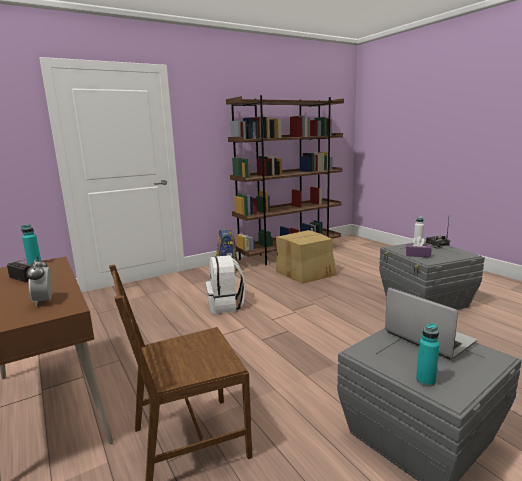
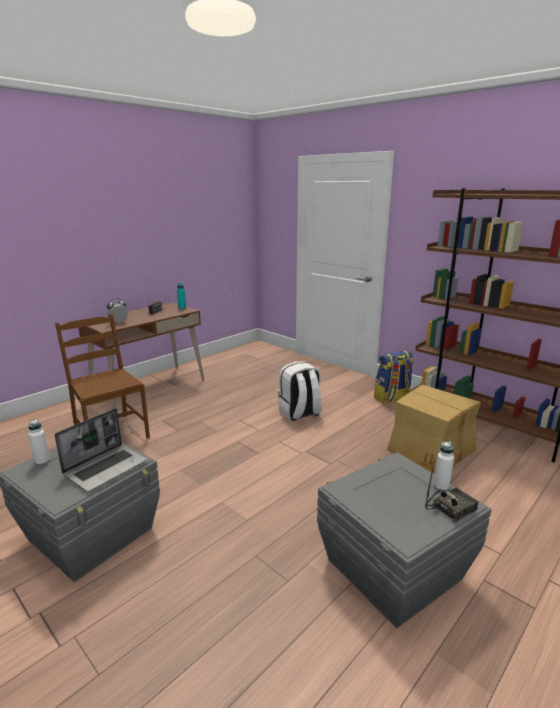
camera: 75 degrees right, 5 degrees up
purple tissue box [406,236,432,258] -> none
turquoise bottle [416,323,440,386] -> white bottle [28,419,50,466]

